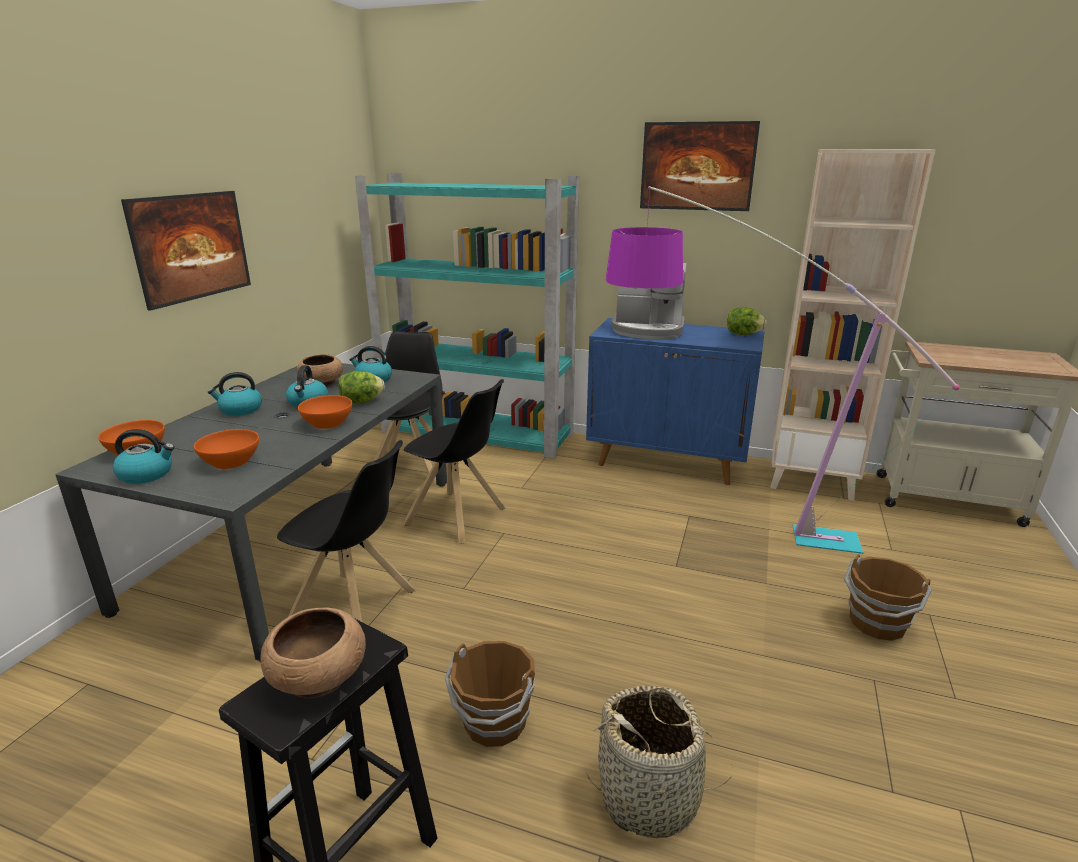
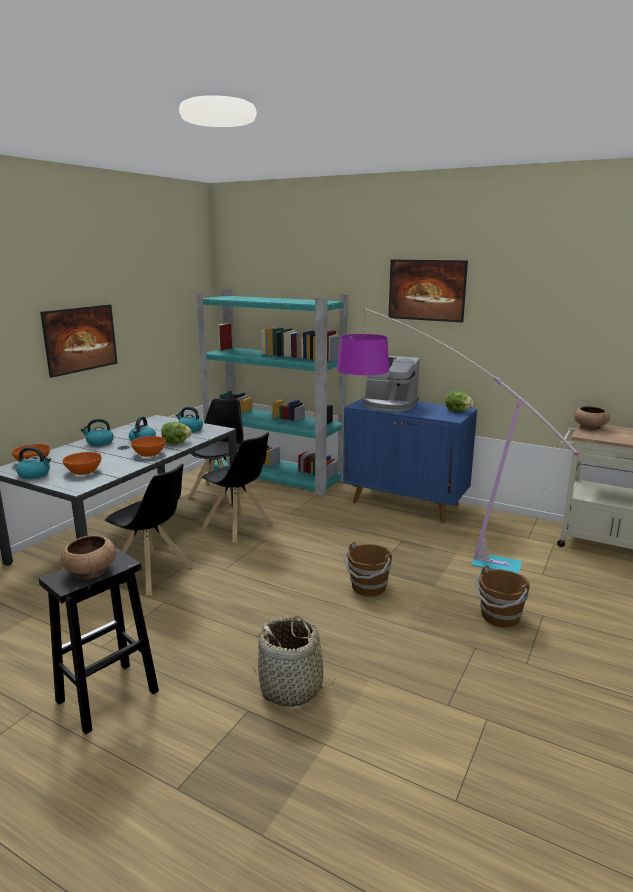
camera: 10 degrees right, 5 degrees down
brown bowl [296,354,343,387] -> brown bowl moved to [574,406,610,430]
brown bucket [445,641,535,747] -> brown bucket moved to [344,541,392,596]
beige bookcase [770,149,936,501] -> none

